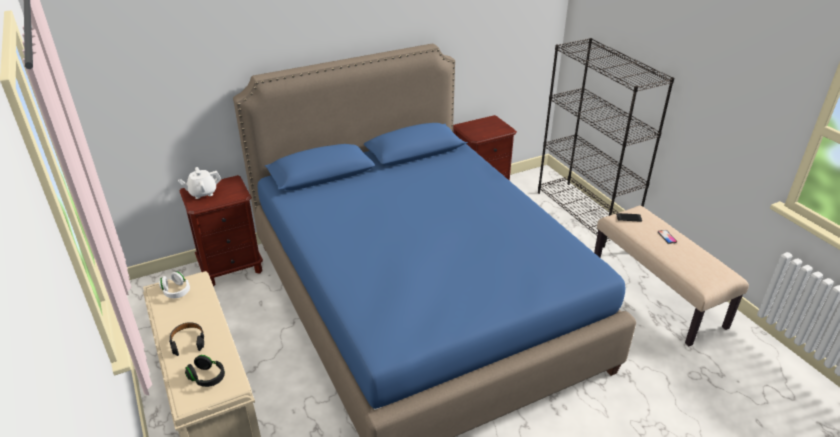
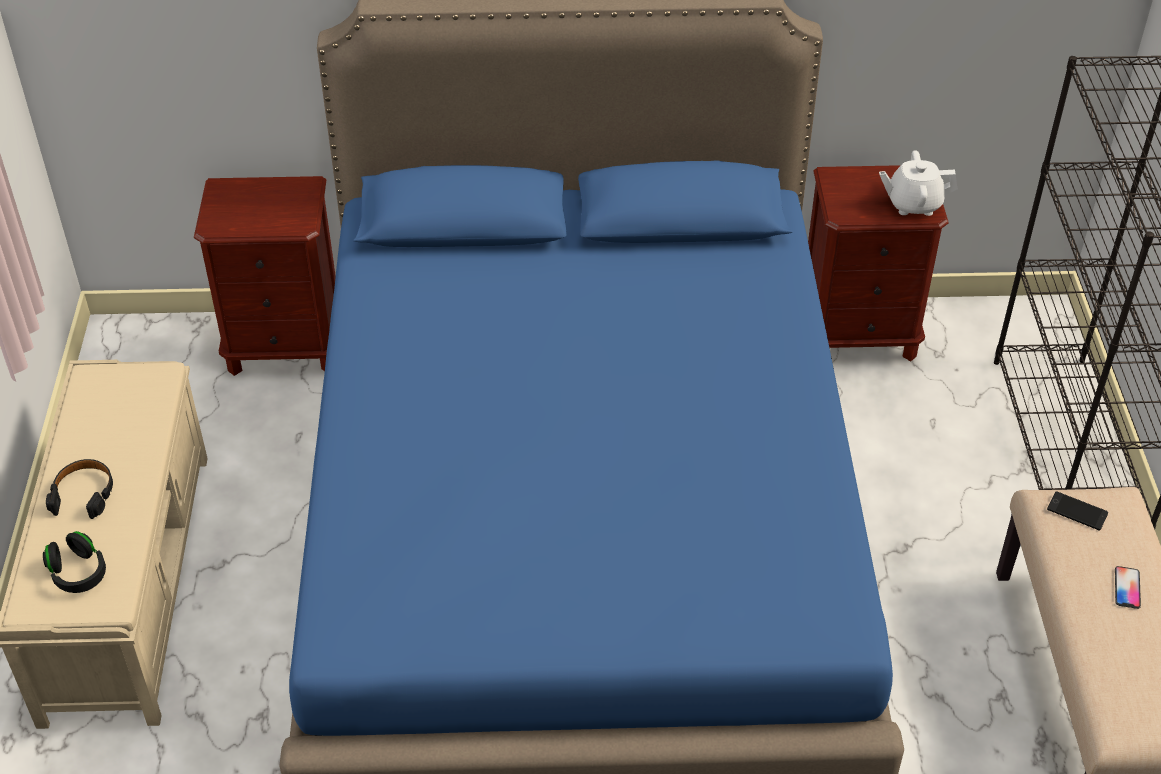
camera: 25 degrees right, 10 degrees up
white headphones [159,272,190,298] -> none
white teapot [178,167,221,199] -> white teapot moved to [879,150,957,216]

